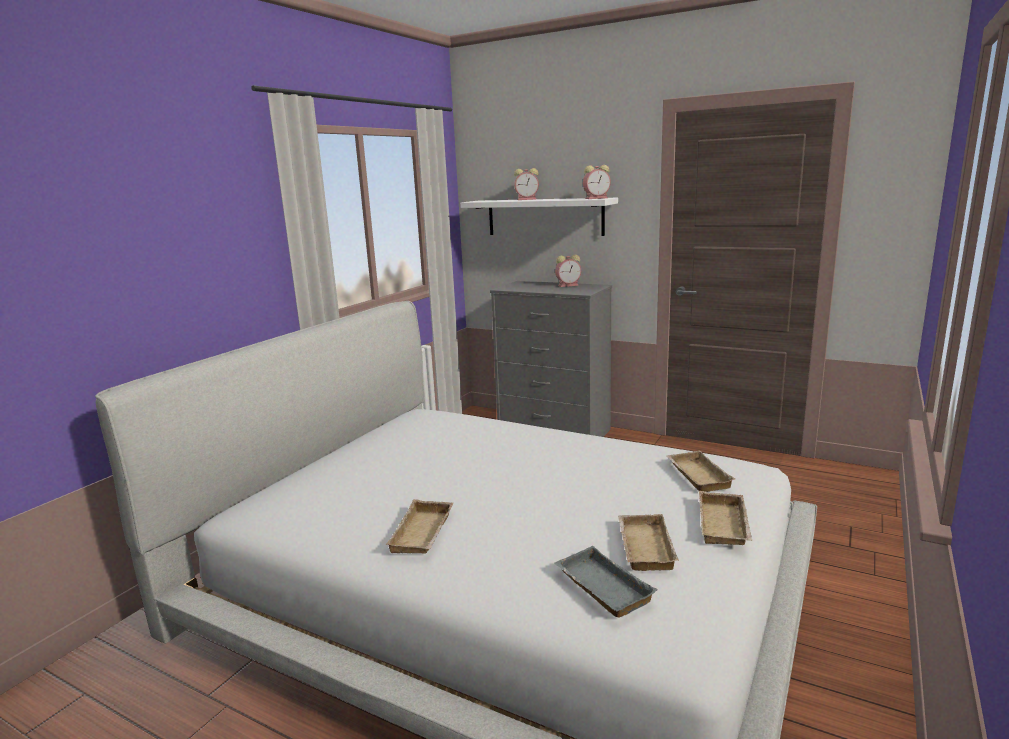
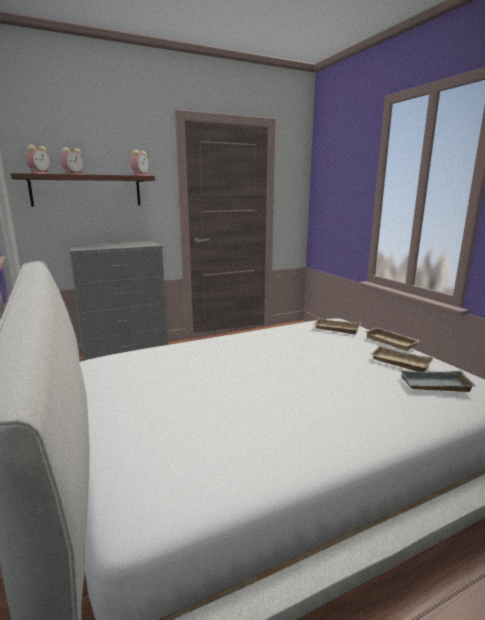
camera: 55 degrees left, 0 degrees up
beige tray [385,499,453,554] -> none
white shelf [461,198,618,236] -> brown shelf [11,173,155,207]
alarm clock [555,255,581,287] -> alarm clock moved to [26,145,50,174]

